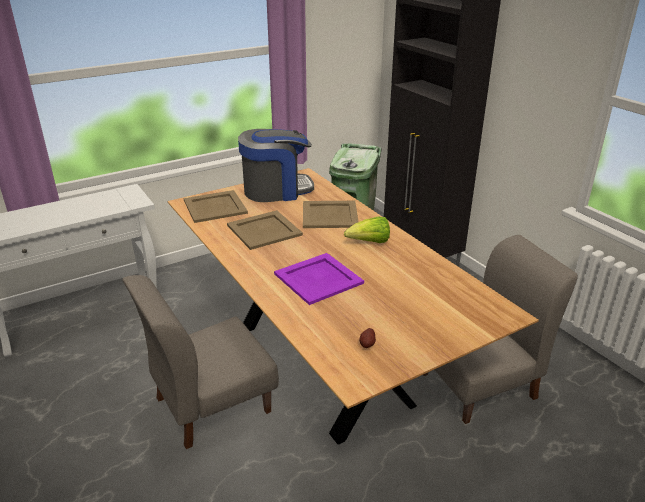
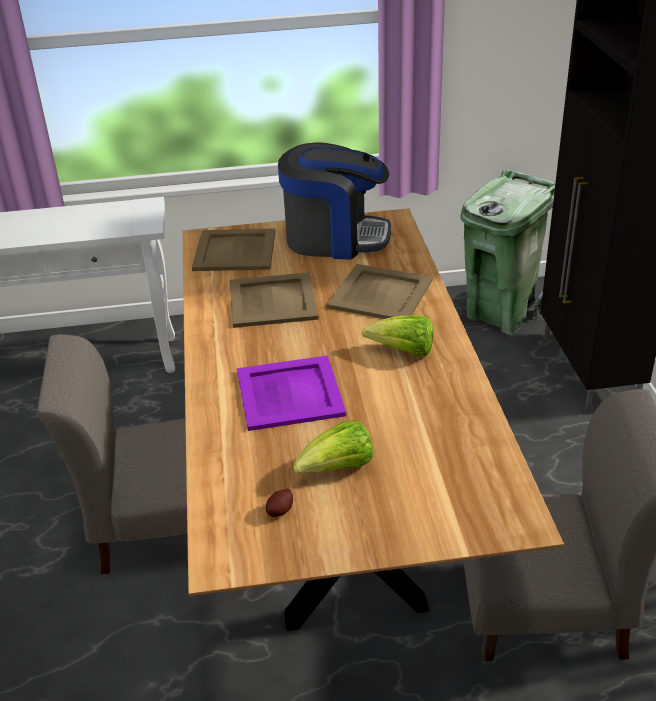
camera: 25 degrees right, 5 degrees up
none -> lettuce [293,420,374,474]

